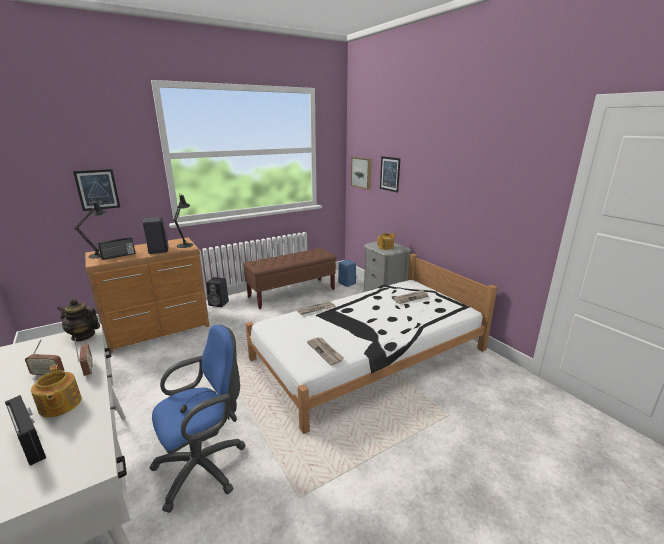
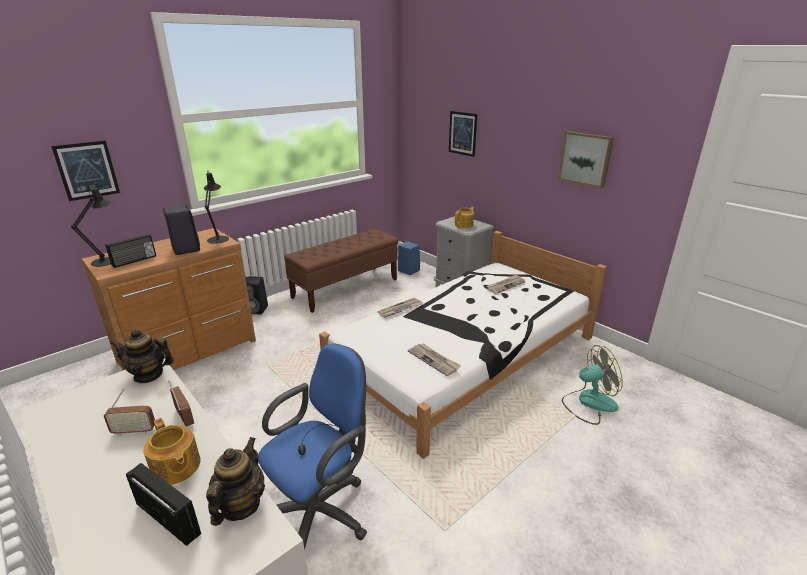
camera: 10 degrees left, 5 degrees up
picture [351,157,372,190] -> picture moved to [559,131,614,188]
none -> teapot [206,437,265,526]
none -> fan [562,345,623,425]

